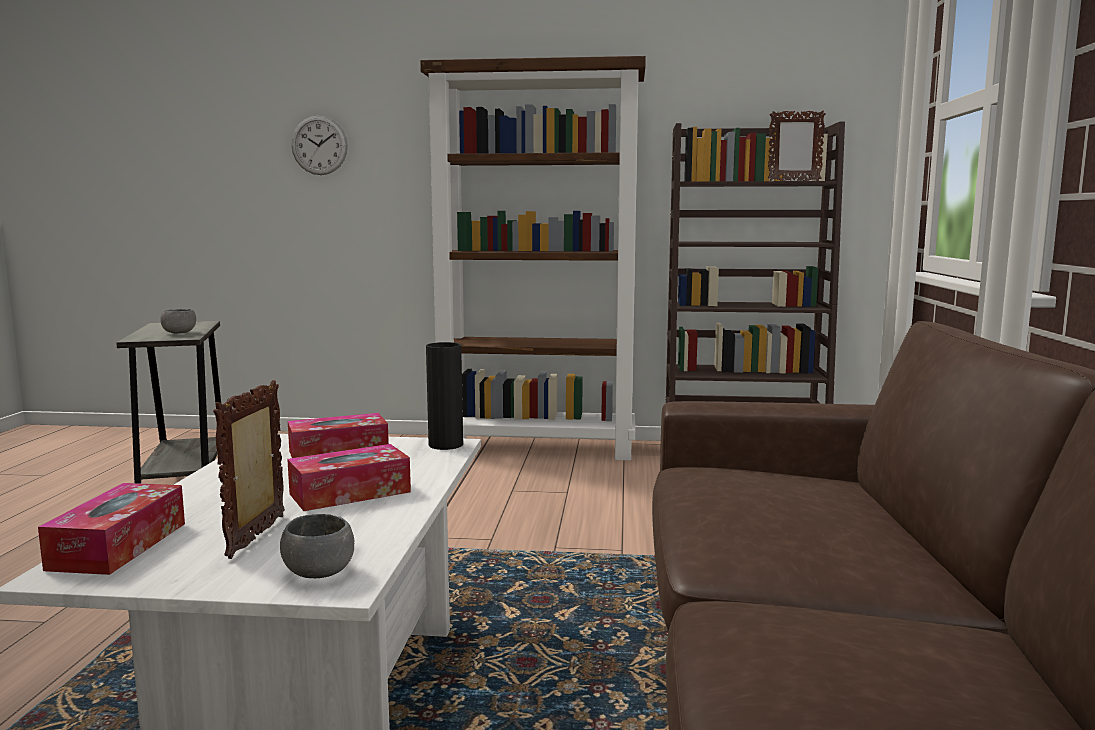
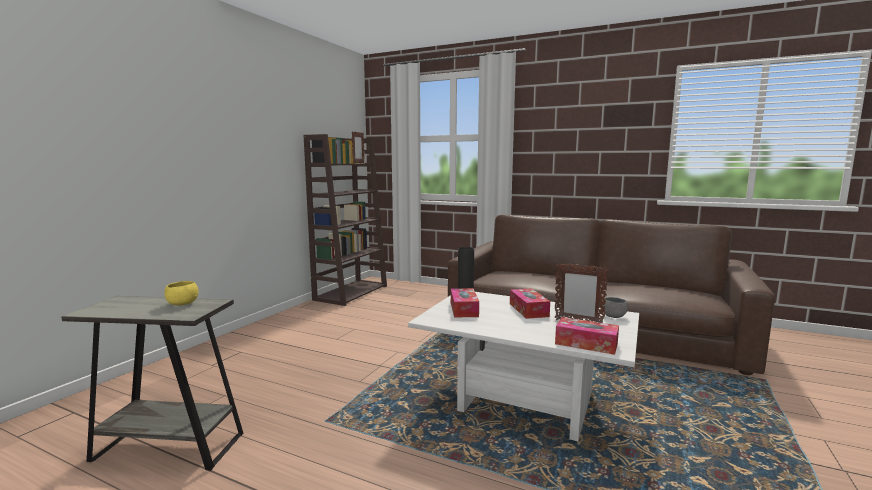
camera: 70 degrees left, 0 degrees up
grey bowl [160,309,196,334] -> yellow bowl [165,281,198,305]
wall clock [291,116,348,175] -> none
brown bookcase [420,56,646,461] -> none

